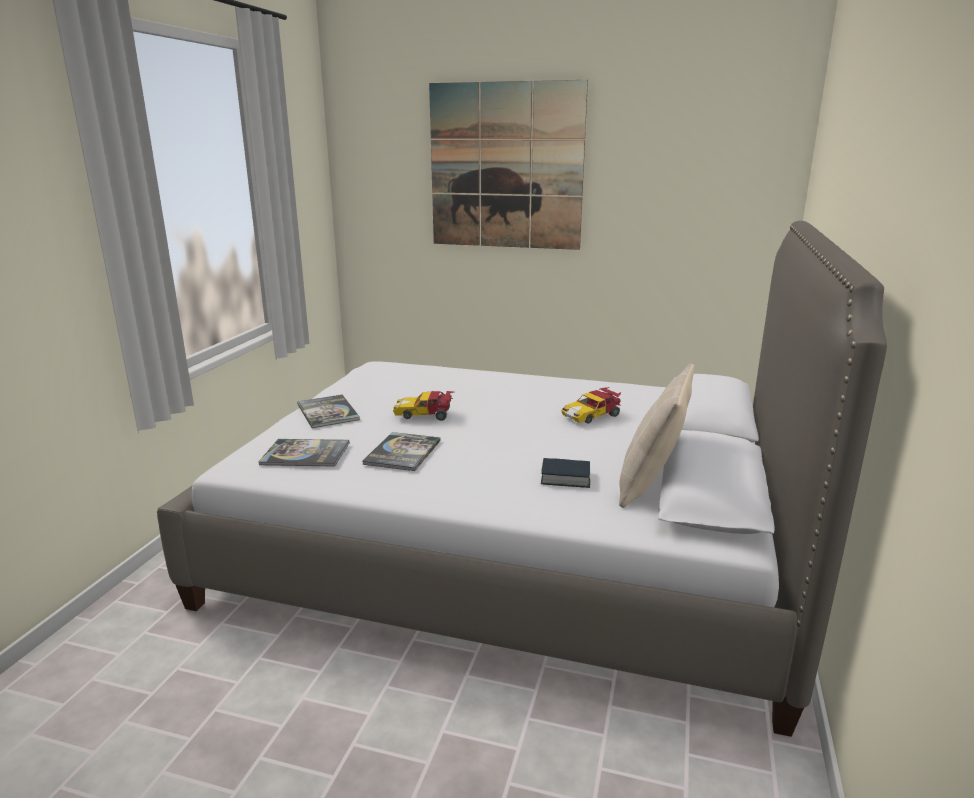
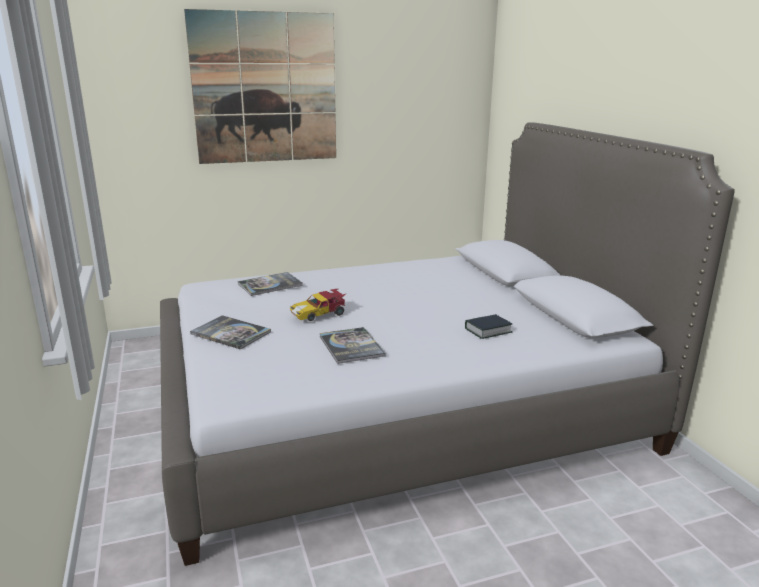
camera: 35 degrees left, 0 degrees up
book [258,439,350,467] -> book moved to [238,272,303,296]
toy car [561,387,621,424] -> none
beige pillow [619,363,694,508] -> none

